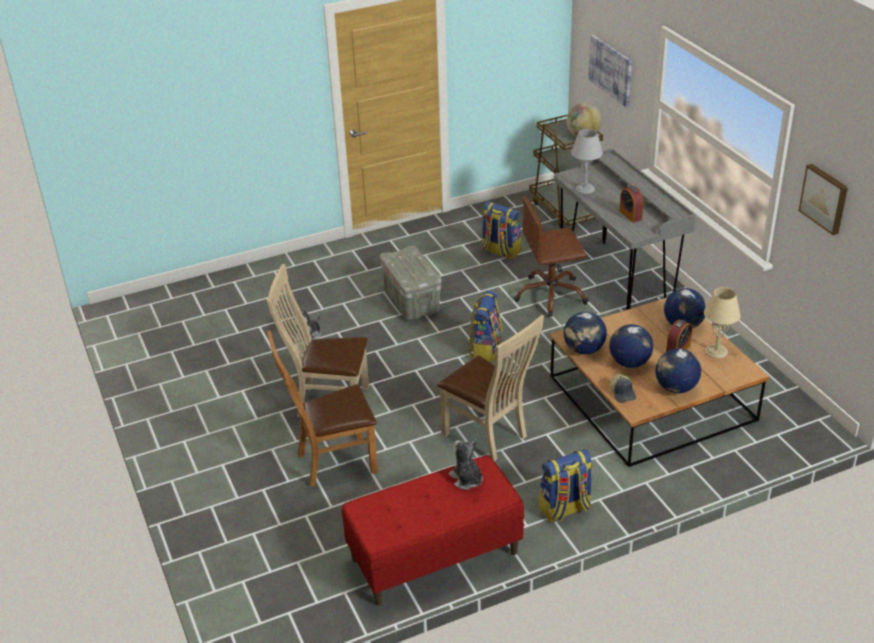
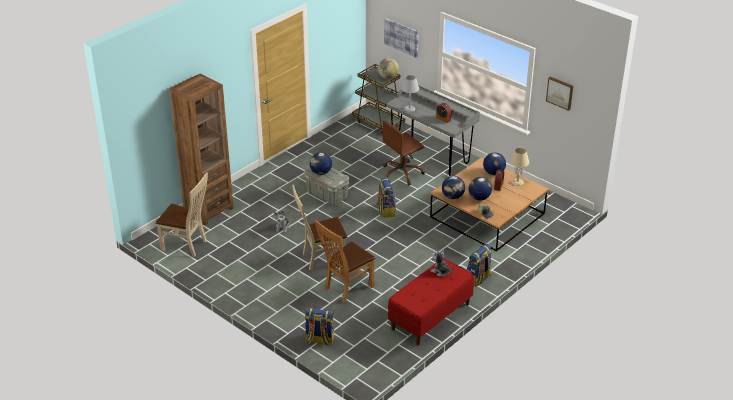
camera: 25 degrees left, 0 degrees up
beige chair [437,315,544,461] -> beige chair moved to [155,172,208,257]
backpack [482,201,521,260] -> backpack moved to [305,308,334,346]
globe [655,349,701,393] -> globe moved to [310,152,332,175]
none -> brown bookcase [169,73,234,225]

